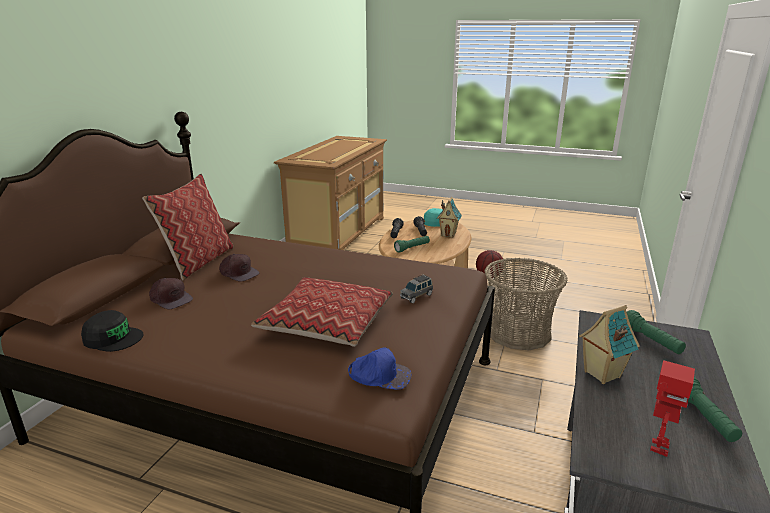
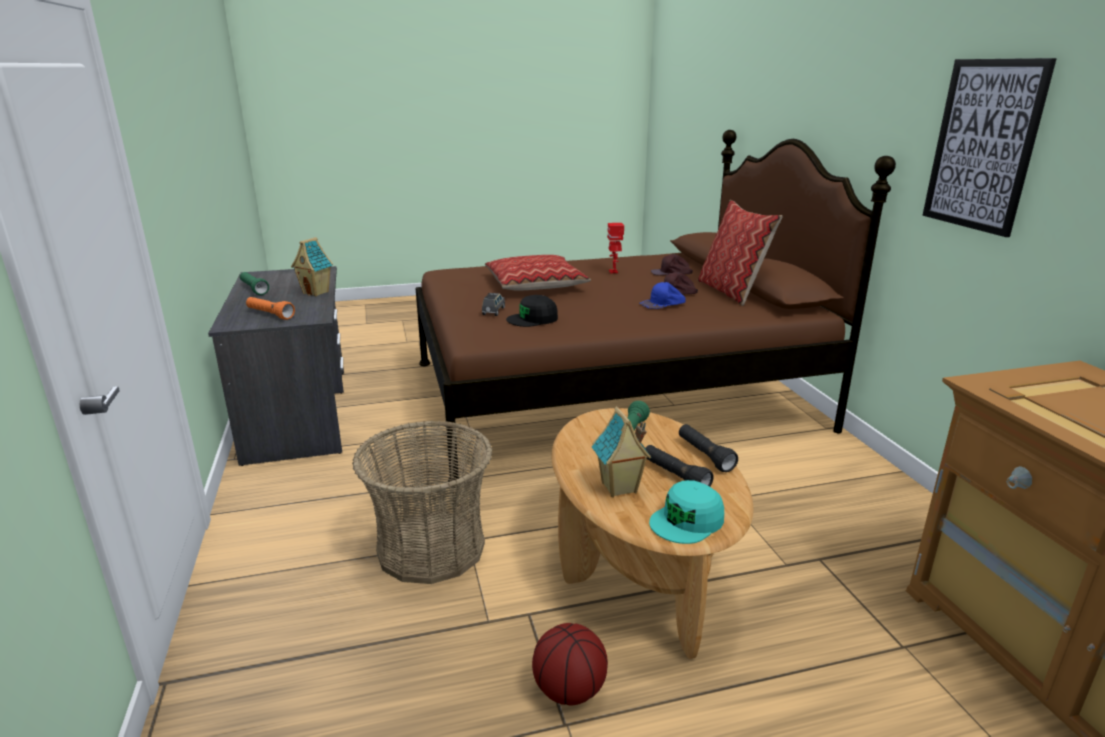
camera: 145 degrees right, 0 degrees up
black cap [81,310,143,352] -> black cap moved to [506,295,558,327]
blue cap [348,347,412,389] -> blue cap moved to [639,282,686,309]
green flashlight [627,310,686,354] -> orange flashlight [246,297,295,320]
toy robot [650,360,695,457] -> toy robot moved to [607,223,624,273]
none -> picture [922,58,1057,237]

